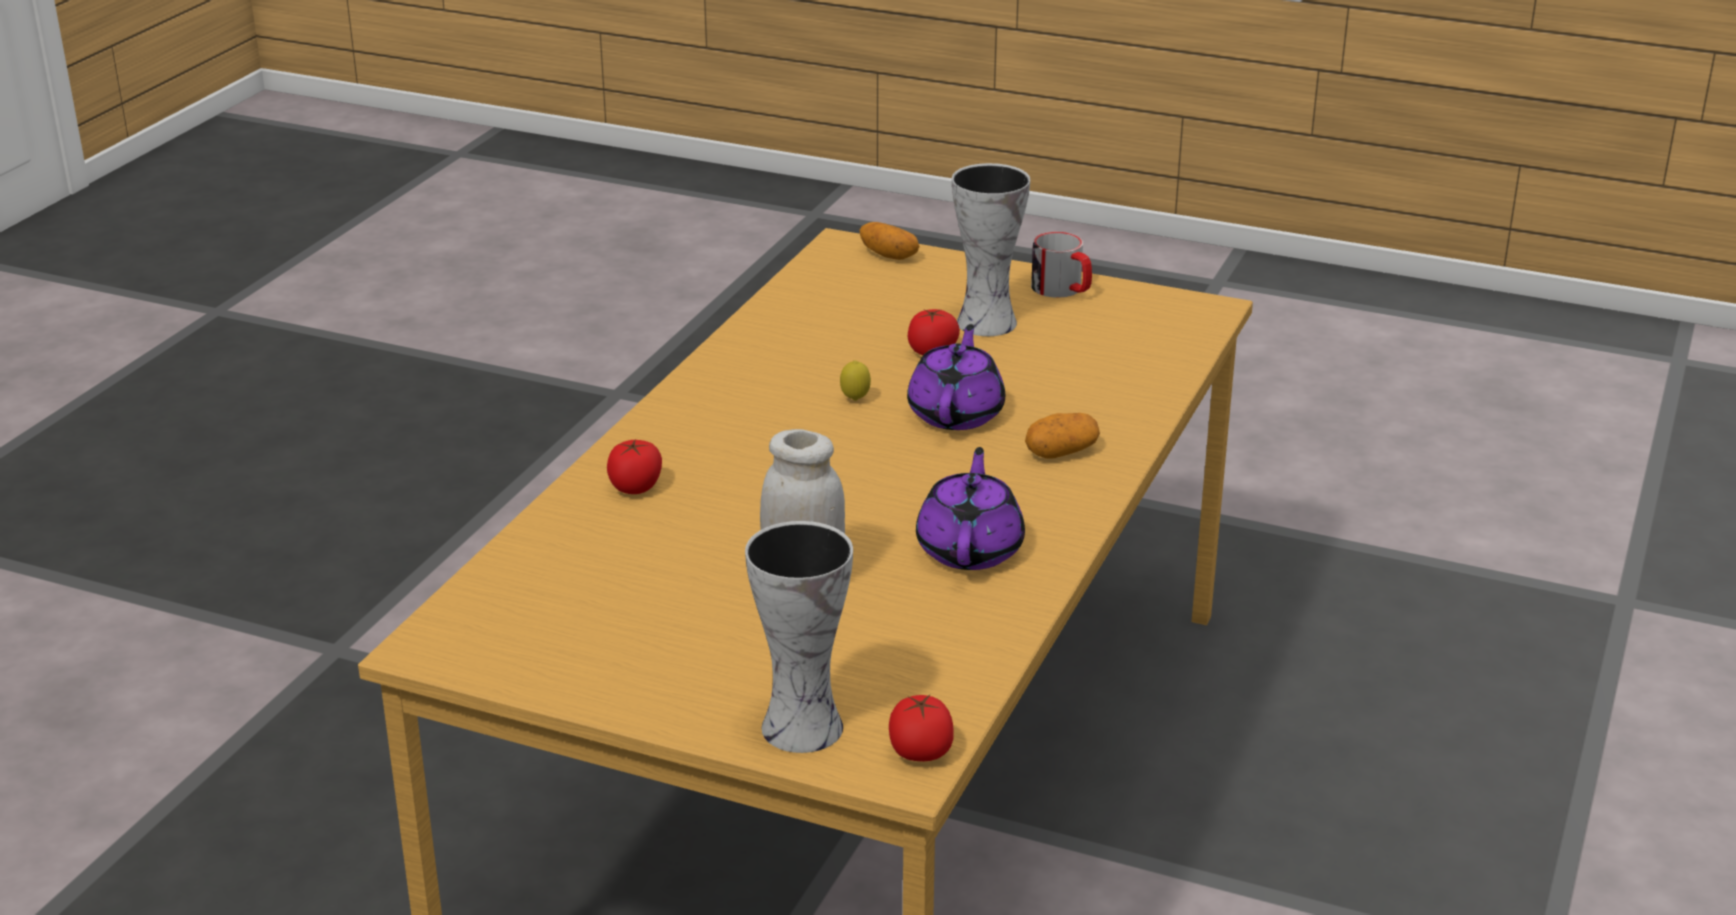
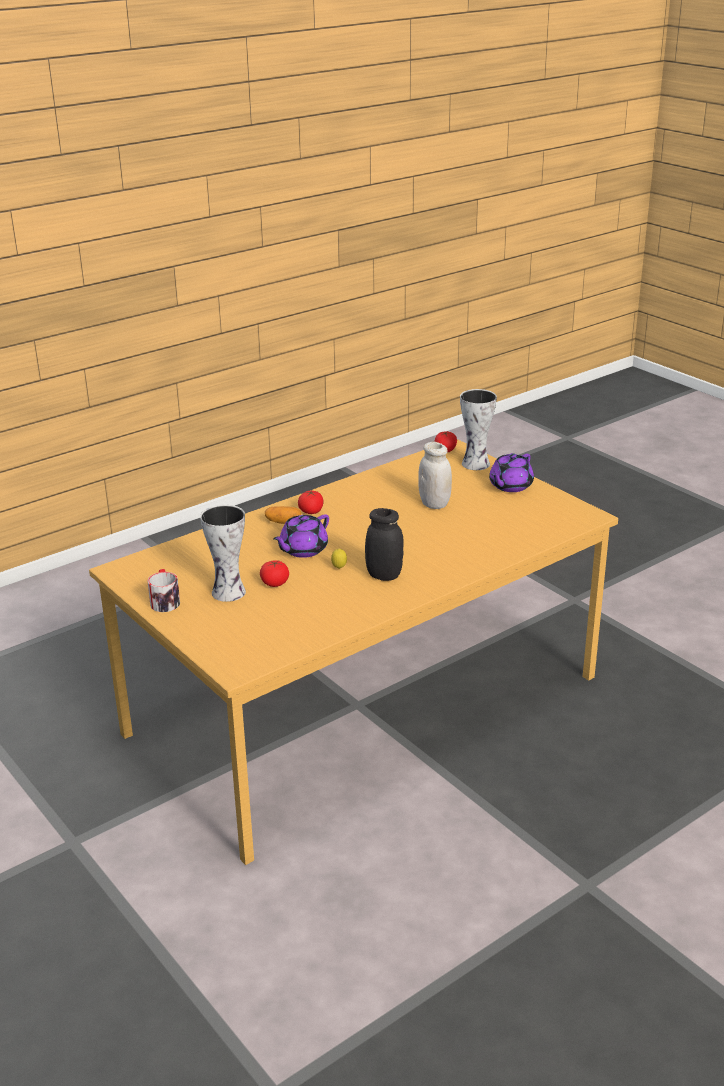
camera: 150 degrees left, 0 degrees up
tomato [607,439,662,494] -> tomato moved to [298,490,323,514]
potato [860,222,920,260] -> none
purple teapot [916,447,1025,570] -> purple teapot moved to [489,453,534,492]
none -> black jar [365,508,404,581]

